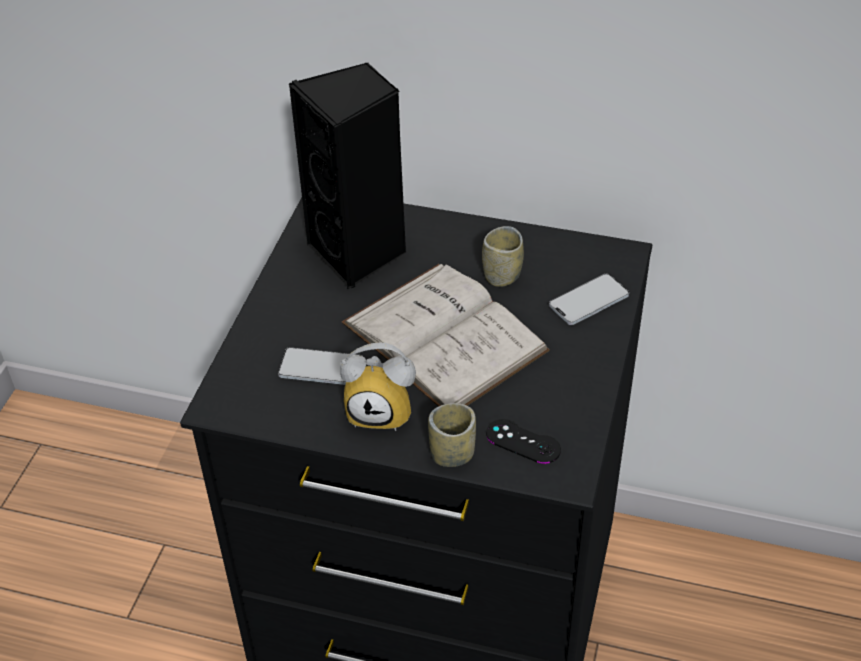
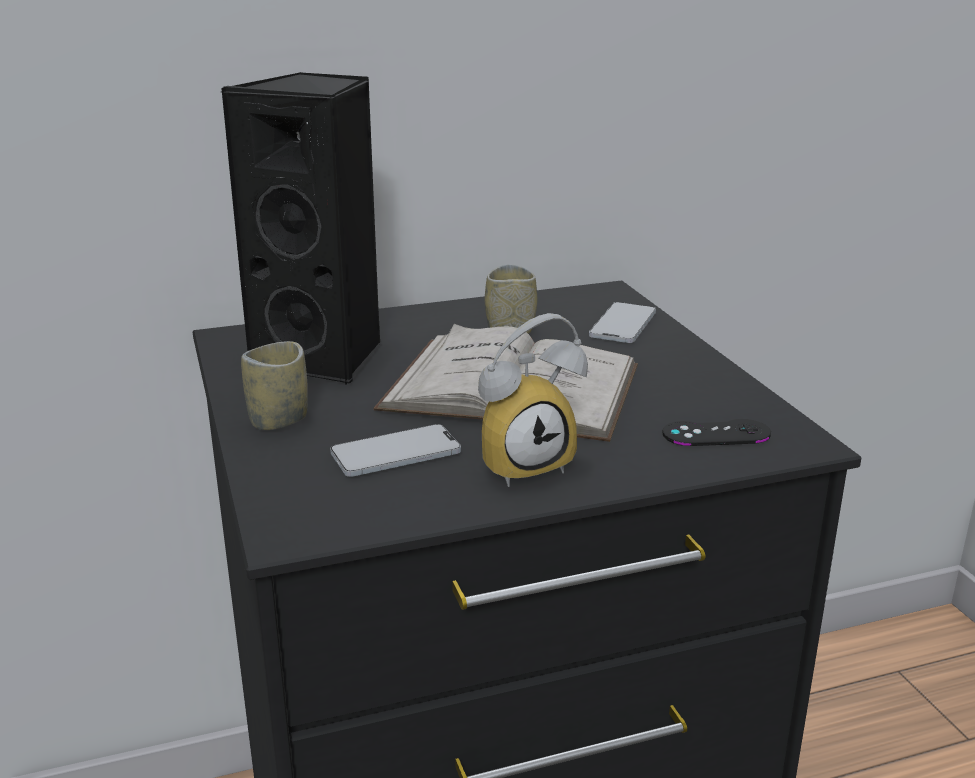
camera: 35 degrees left, 20 degrees down
cup [428,403,476,467] -> cup moved to [241,341,308,430]

